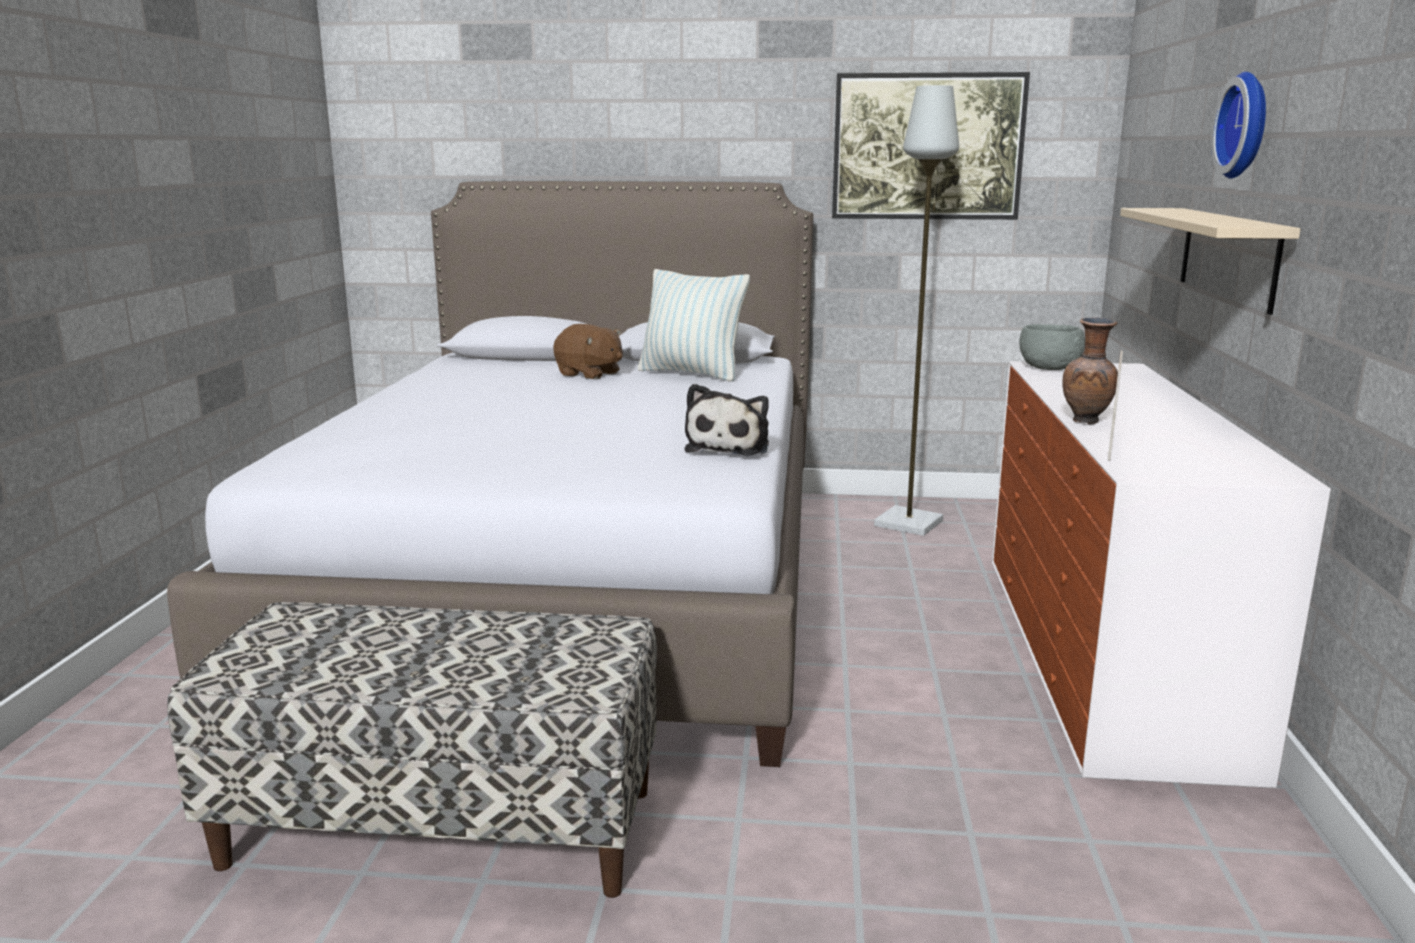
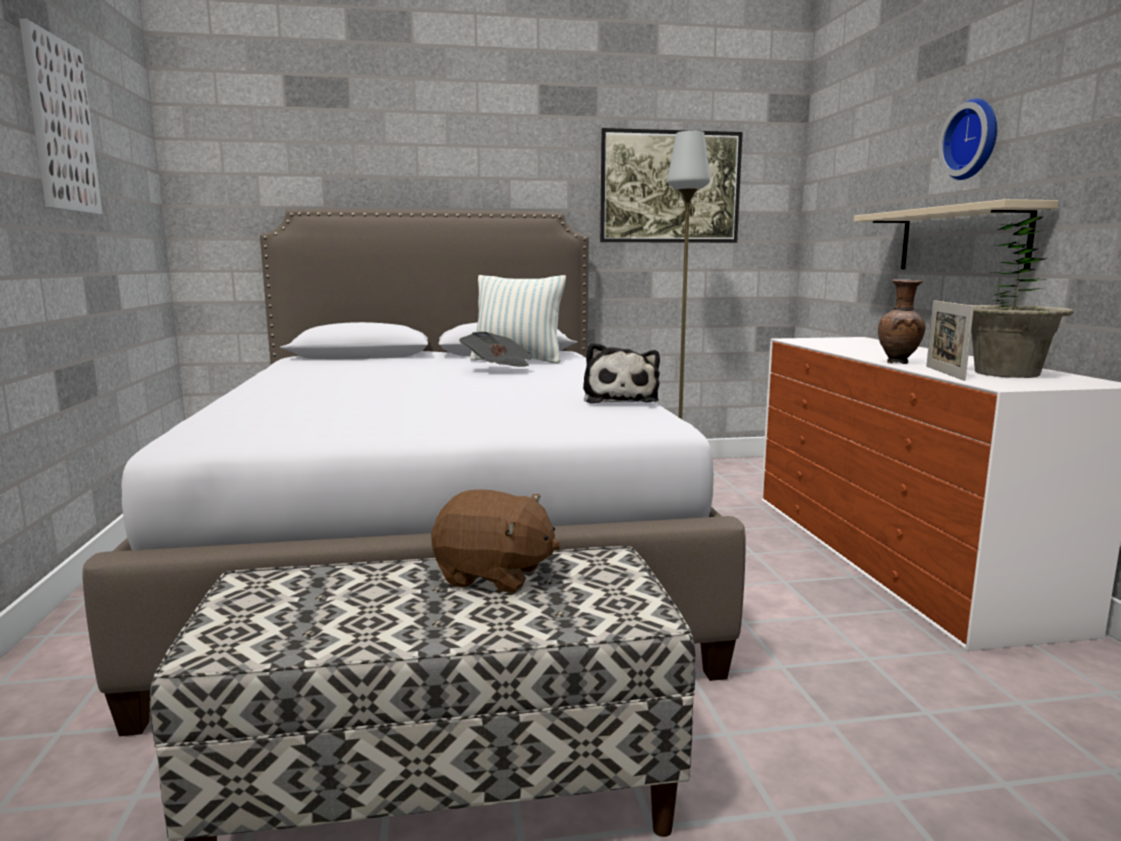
camera: 15 degrees left, 5 degrees down
brown plush toy [553,324,623,380] -> brown plush toy moved to [431,490,561,593]
grey bowl [1019,324,1085,370] -> none
none -> picture [19,19,102,214]
none -> newspaper [460,332,532,367]
none -> potted plant [971,216,1074,378]

